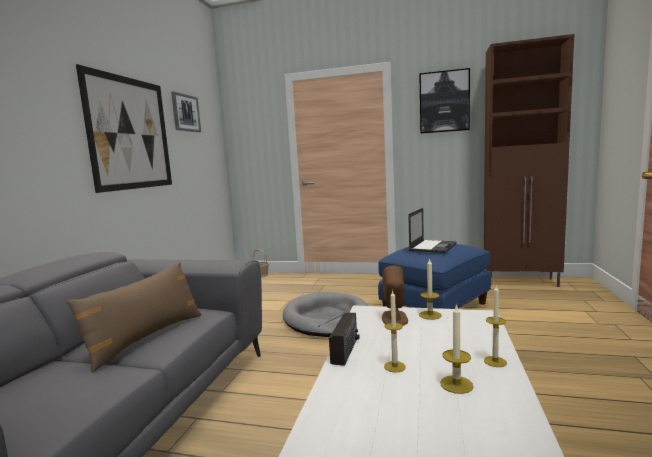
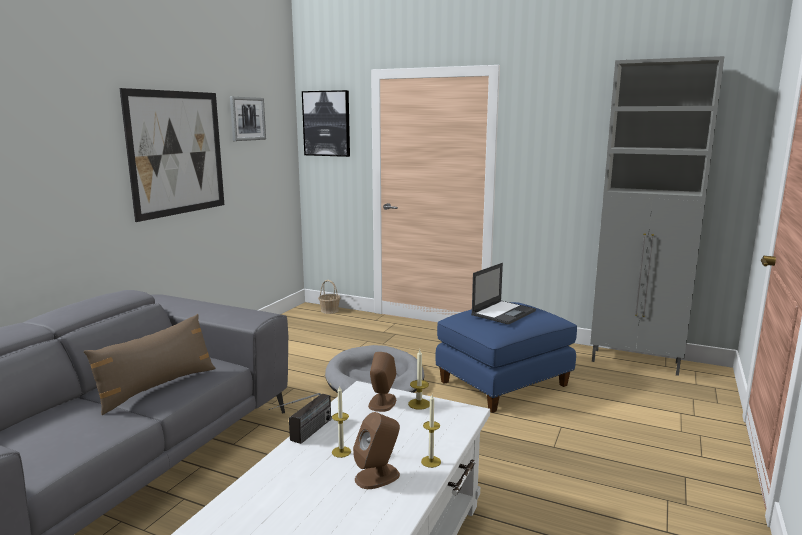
camera: 10 degrees right, 5 degrees up
picture [419,68,470,134] -> picture moved to [302,90,350,157]
candle [440,303,473,394] -> brown speaker [353,412,400,489]
brown cabinet [484,34,574,287] -> grey cabinet [590,56,725,376]

